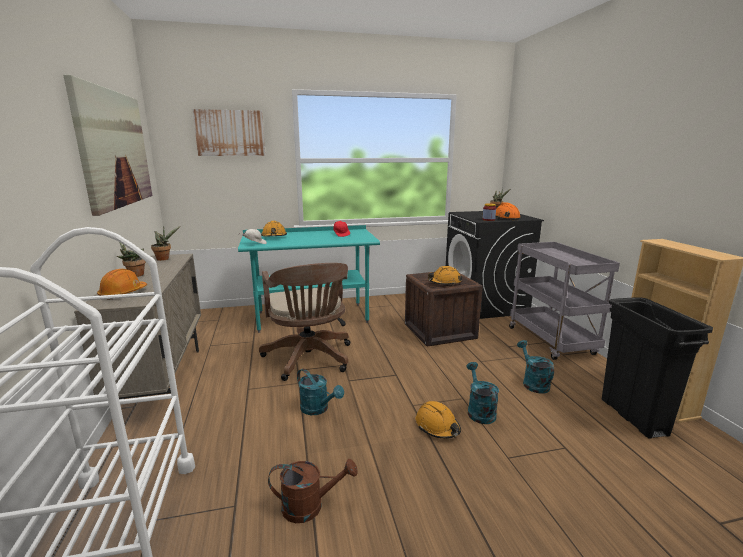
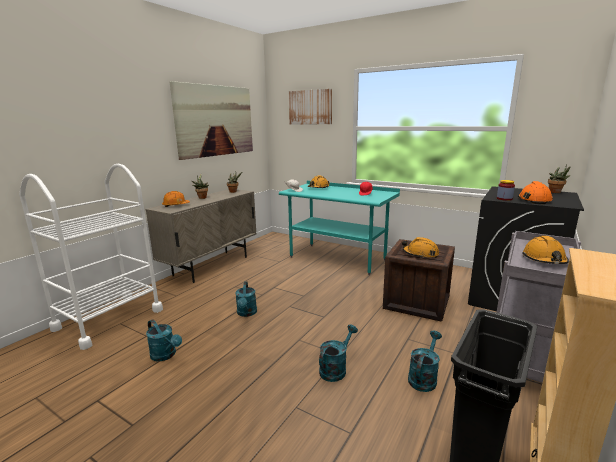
camera: 45 degrees right, 0 degrees up
brown office chair [259,263,350,381] -> none
brown watering can [268,459,358,523] -> turquoise watering can [146,319,182,361]
orange hard hat [416,401,461,439] -> orange hard hat moved to [522,236,569,264]

